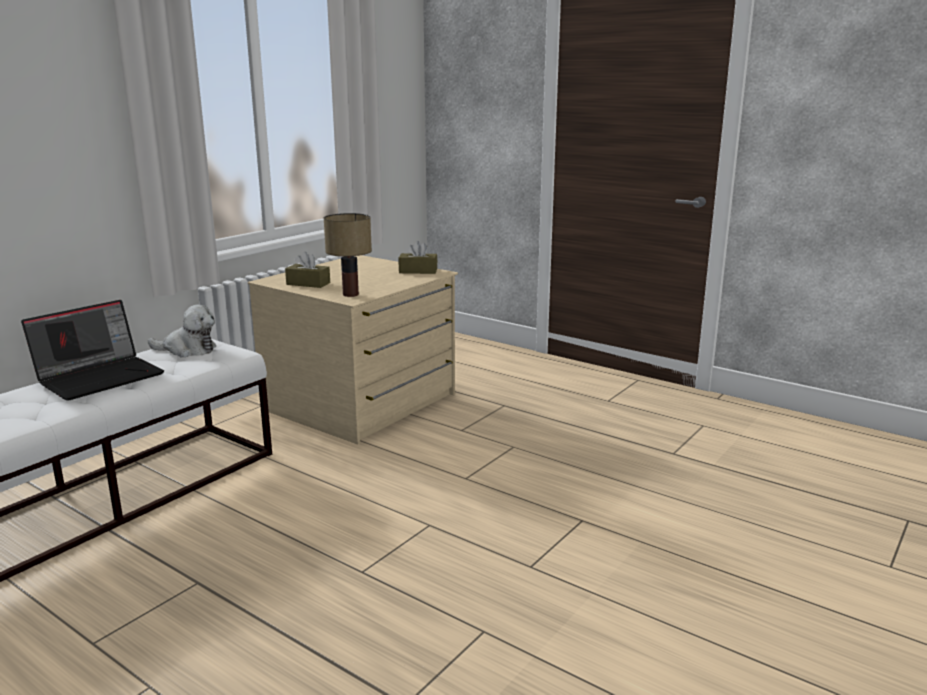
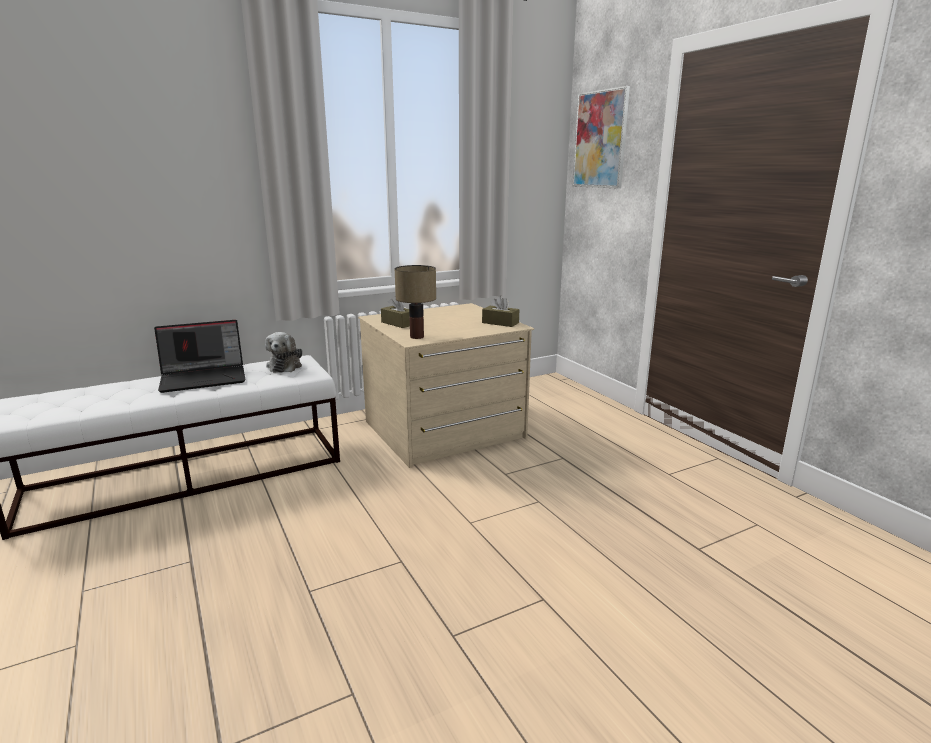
camera: 25 degrees right, 0 degrees up
plush toy [148,304,216,357] -> plush toy turned 60 degrees clockwise [265,332,302,373]
none -> picture [572,86,630,189]

